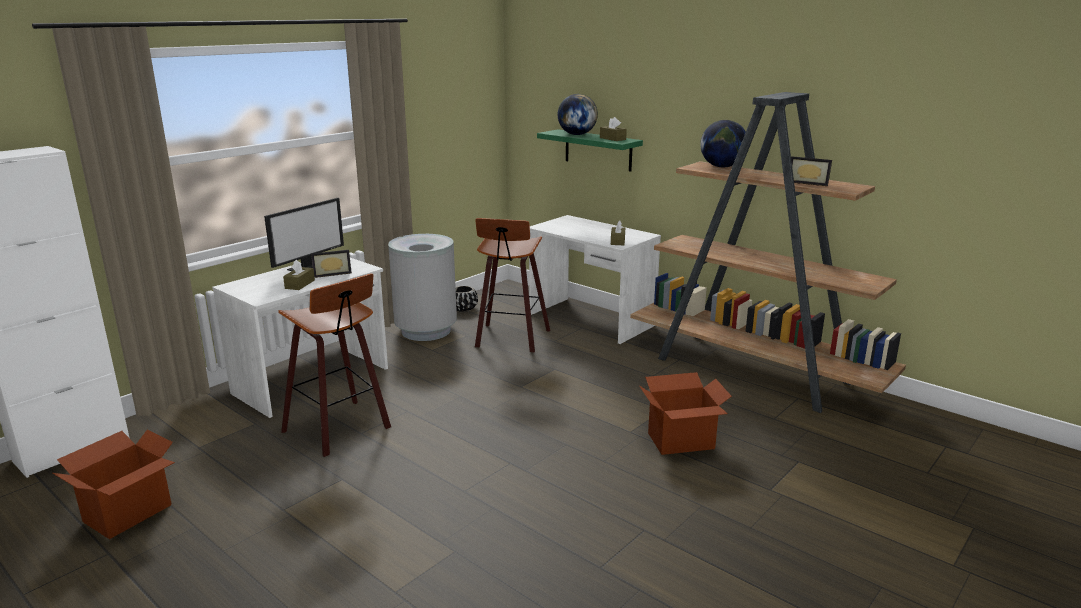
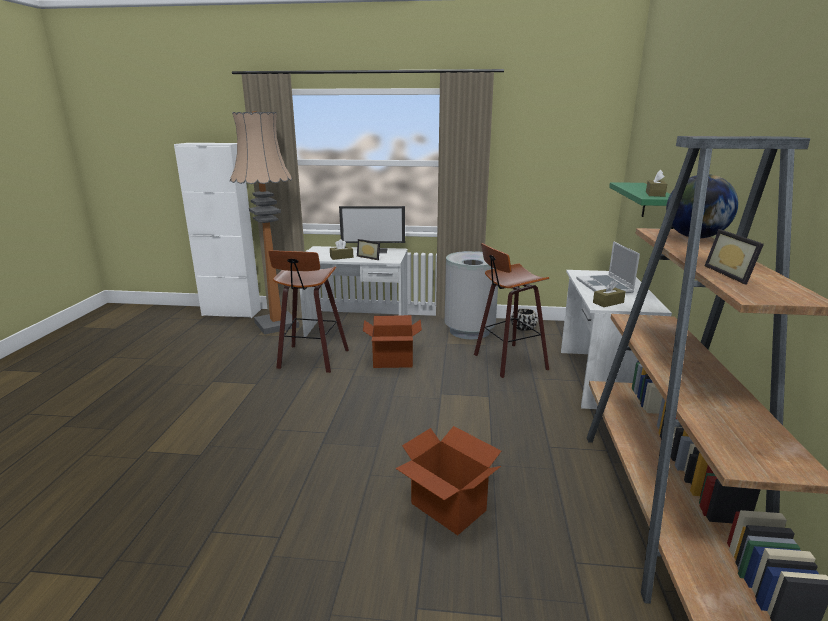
camera: 55 degrees right, 0 degrees up
cardboard box [53,430,175,539] -> cardboard box moved to [363,315,422,368]
globe [558,94,598,135] -> none
none -> floor lamp [230,111,299,335]
none -> laptop [576,241,640,293]

